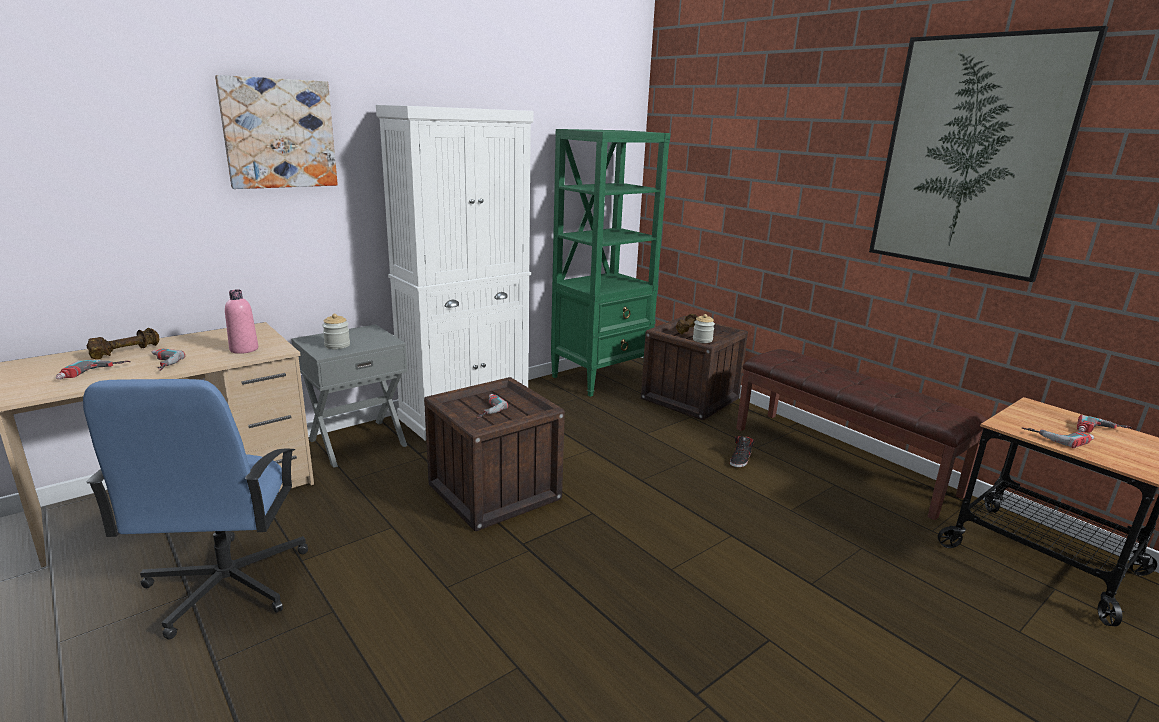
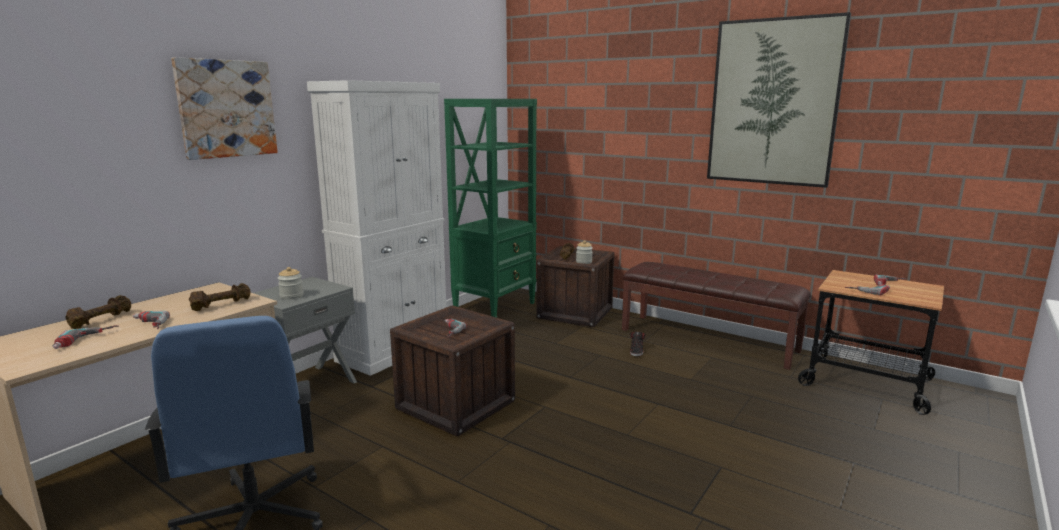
camera: 15 degrees left, 5 degrees down
pink bottle [225,290,258,354] -> brown dumbbell [189,283,251,311]

